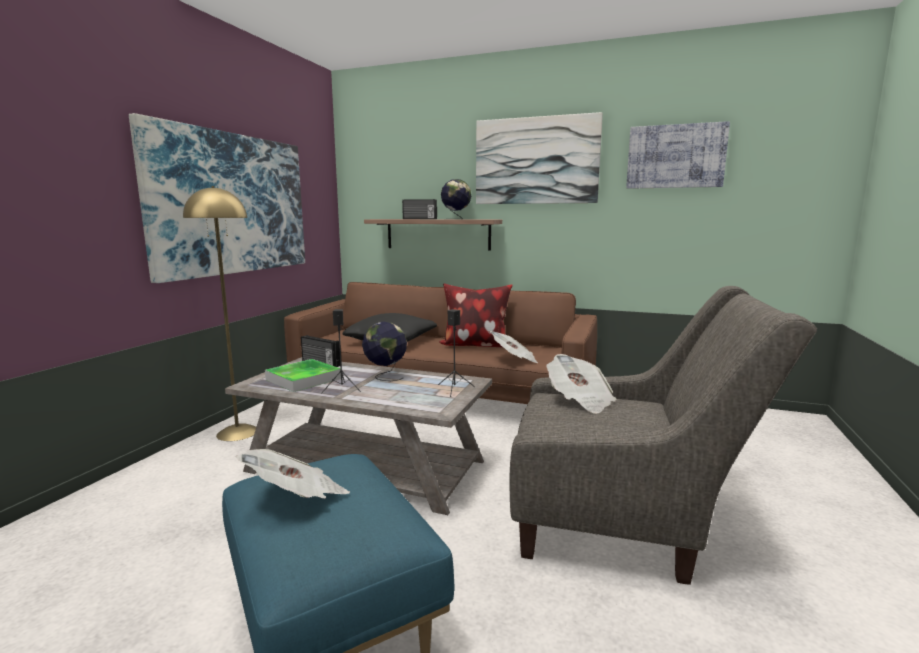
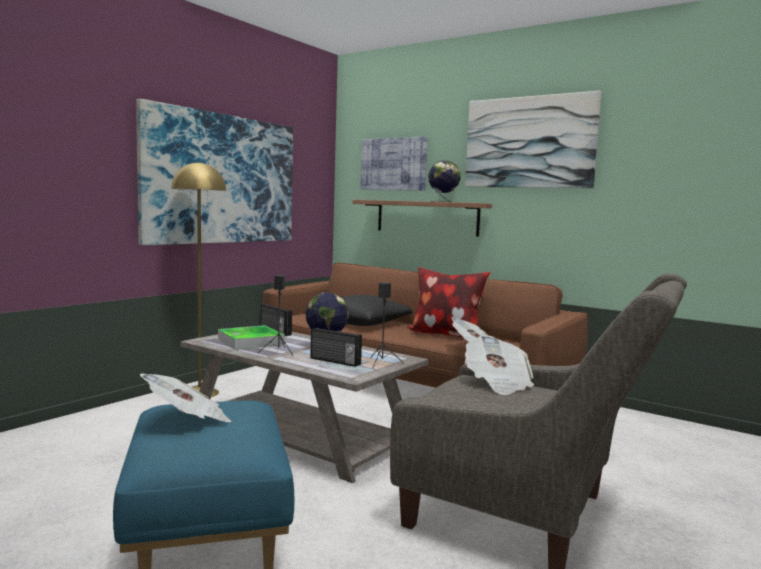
camera: 15 degrees right, 5 degrees down
radio [402,199,437,219] -> radio moved to [310,328,362,367]
picture [626,121,730,189] -> picture moved to [360,136,428,191]

